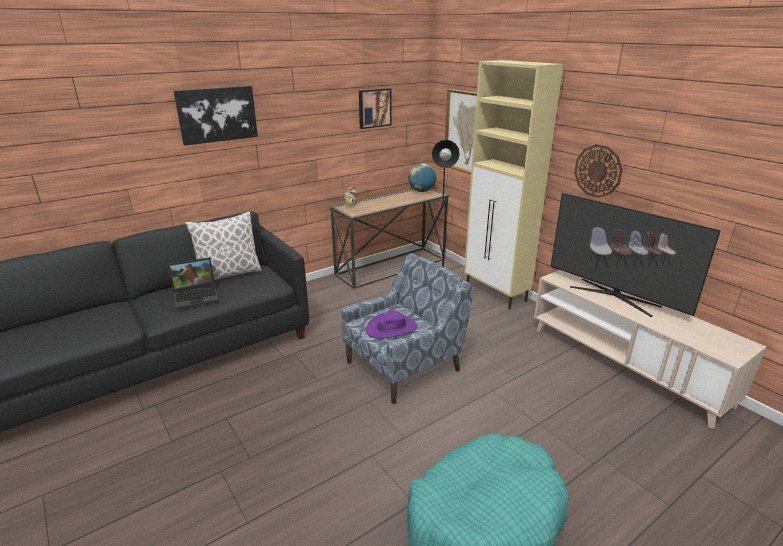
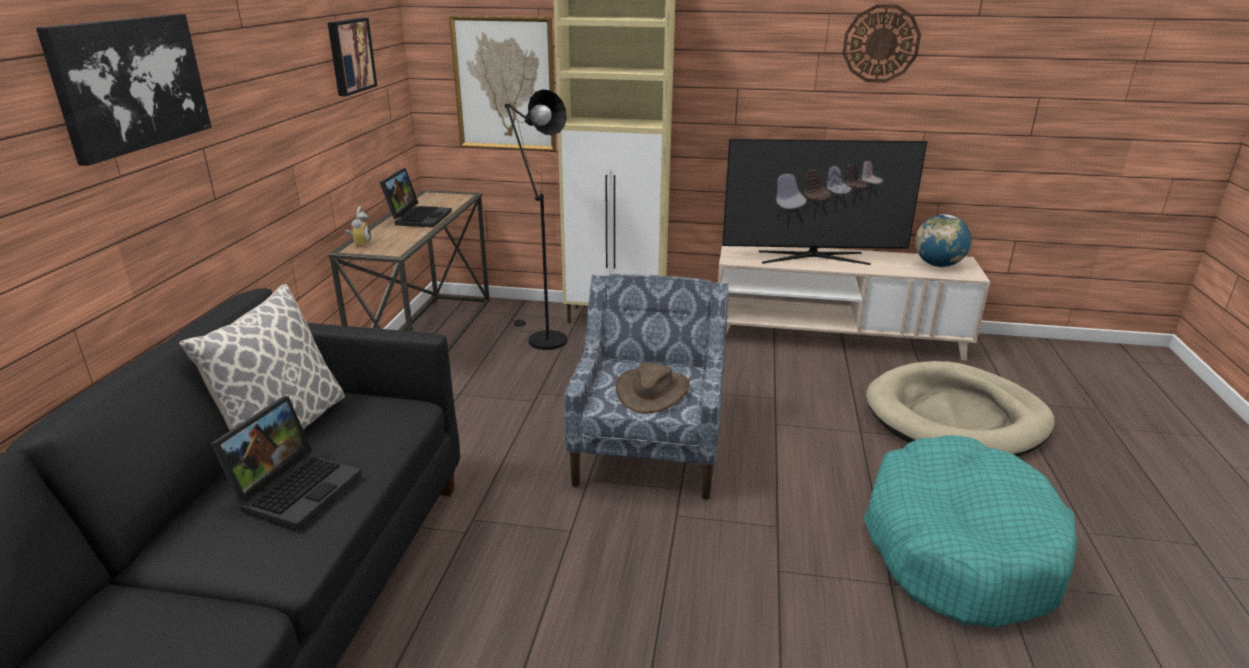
camera: 45 degrees left, 0 degrees up
purple hat [366,310,417,339] -> brown hat [616,363,690,413]
globe [408,163,436,192] -> globe moved to [915,214,972,267]
wall clock [574,144,623,198] -> wall clock moved to [842,4,921,83]
none -> laptop [380,168,452,227]
none -> beige dog bed [866,361,1055,457]

